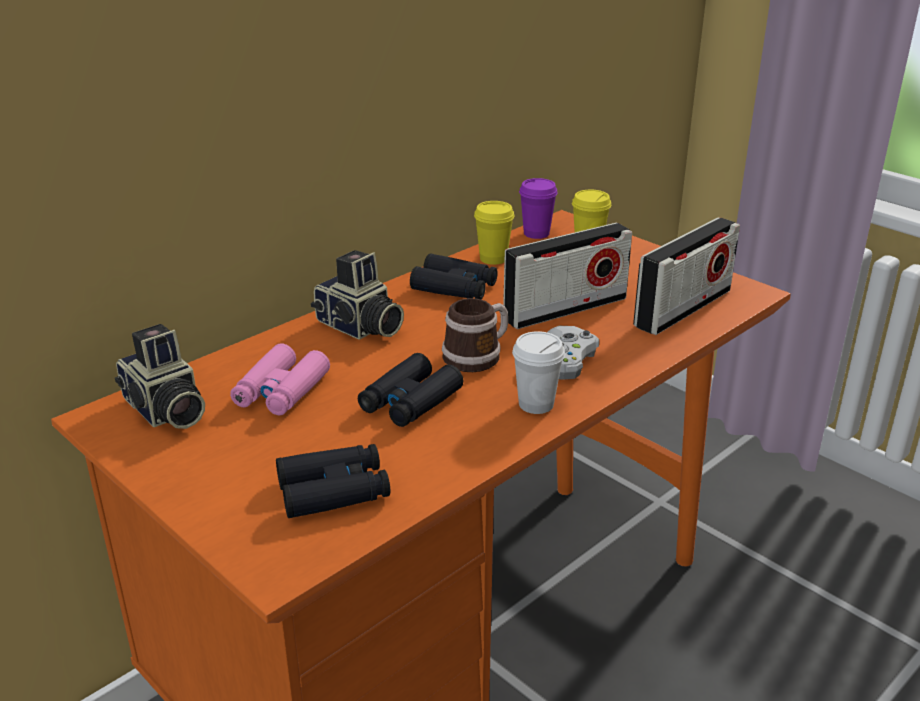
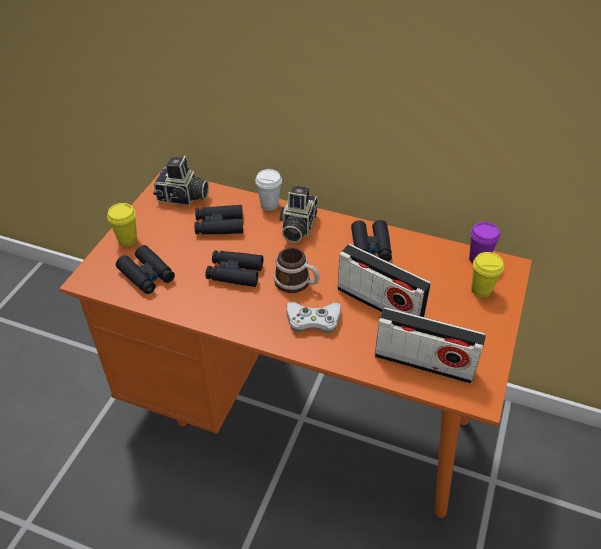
camera: 65 degrees right, 15 degrees up
camera [115,324,205,429] -> camera turned 105 degrees counterclockwise [153,156,209,205]
pink binoculars [230,343,330,415] -> black binoculars [194,205,243,235]
yellow cup [474,201,514,265] -> yellow cup moved to [107,203,137,246]
white cup [512,331,565,414] -> white cup moved to [255,169,282,211]

